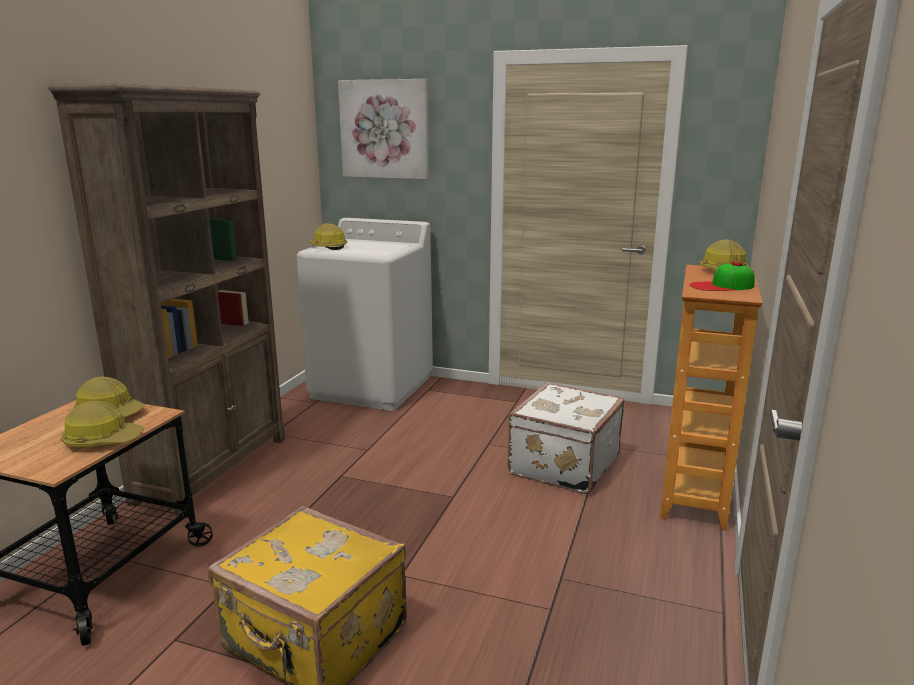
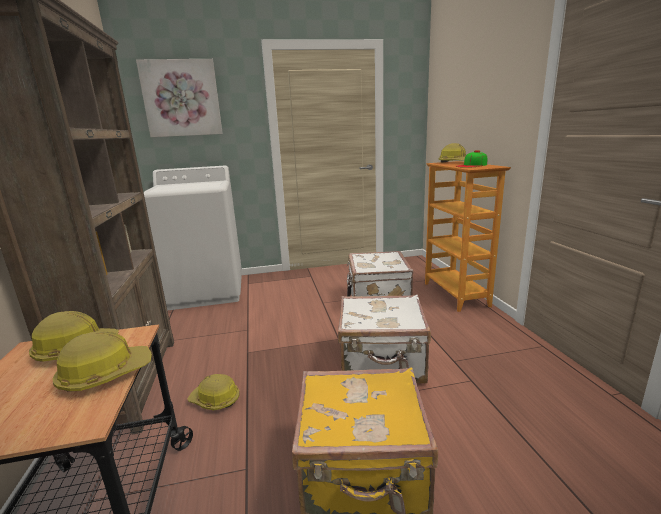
camera: 30 degrees left, 0 degrees up
hard hat [308,223,347,250] -> hard hat moved to [188,374,240,410]
none -> white suitcase [338,295,431,384]

